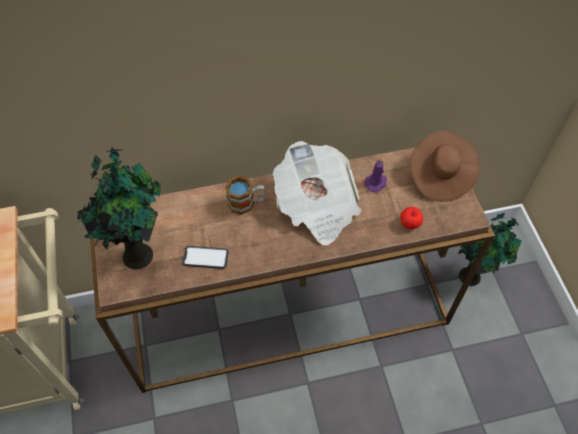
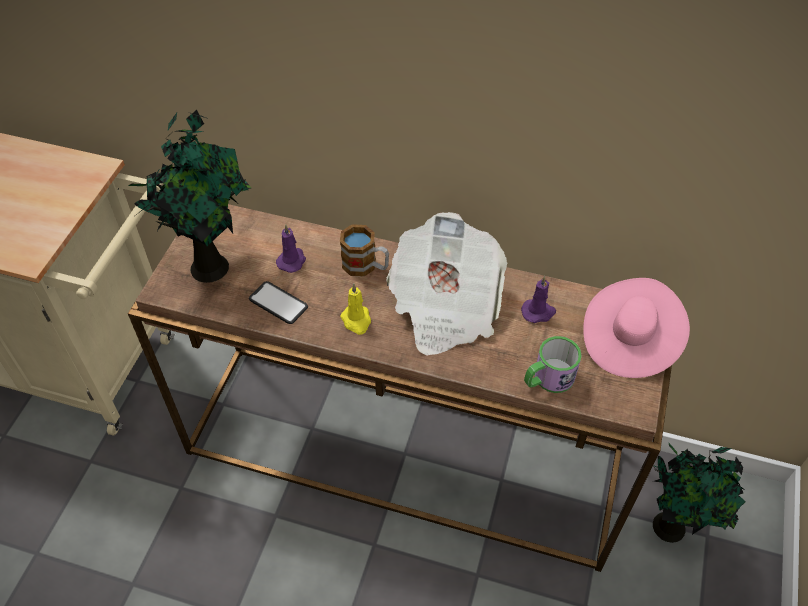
camera: 30 degrees right, 5 degrees down
apple [400,207,423,229] -> mug [524,336,582,393]
brown hat [410,130,480,202] -> pink hat [583,278,690,378]
none -> purple candle [276,224,306,273]
none -> yellow candle [340,283,371,335]

